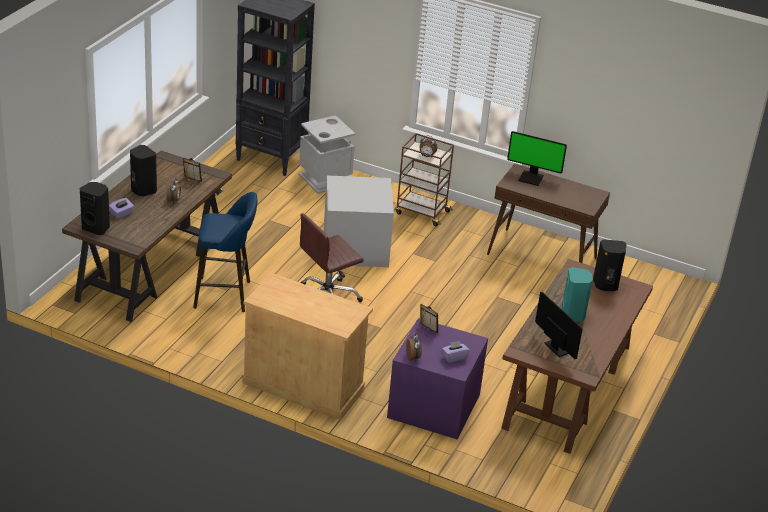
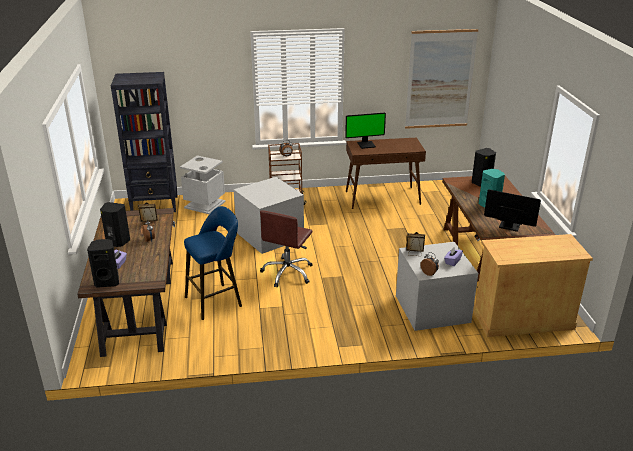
camera: 30 degrees left, 5 degrees down
beige cabinet [242,273,373,420] -> beige cabinet moved to [473,234,593,337]
purple storage box [387,318,488,439] -> grey storage box [396,242,478,331]
none -> picture [405,29,478,129]

